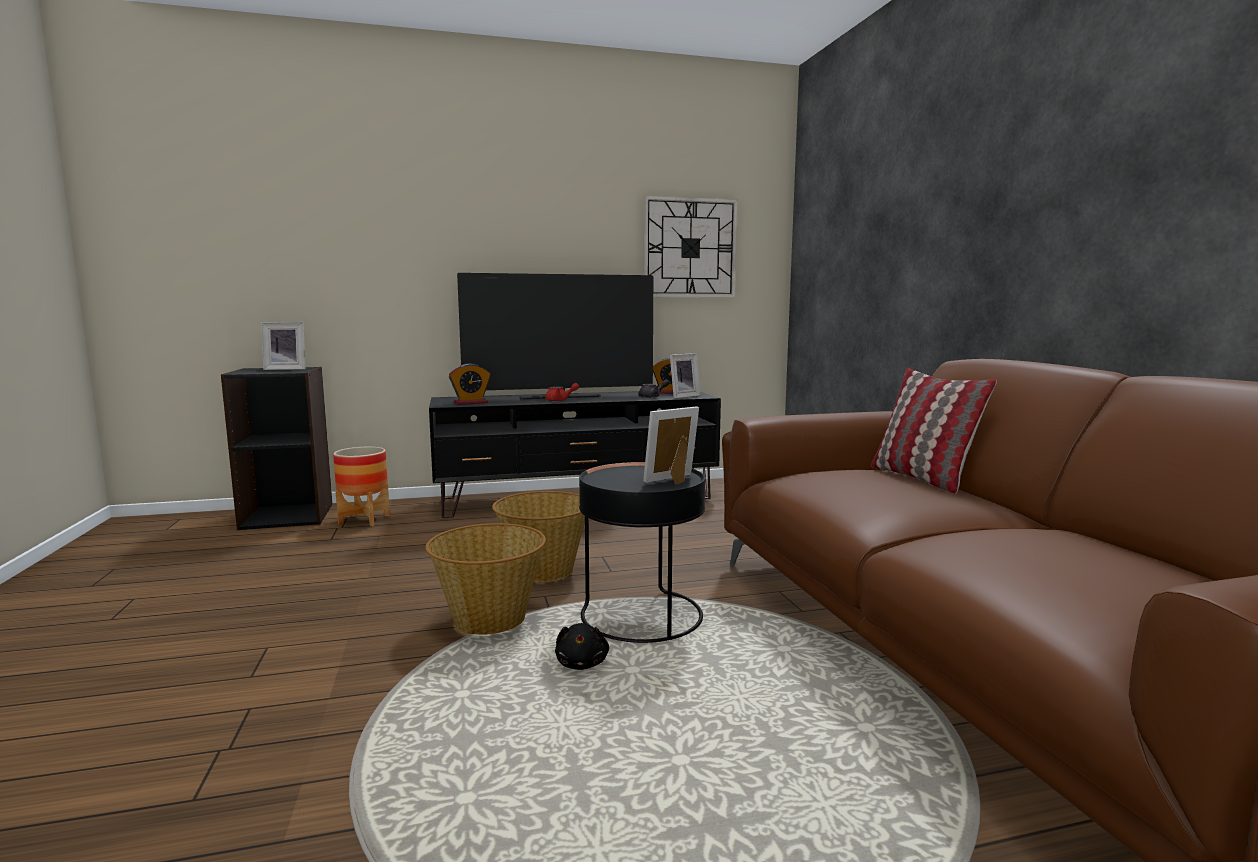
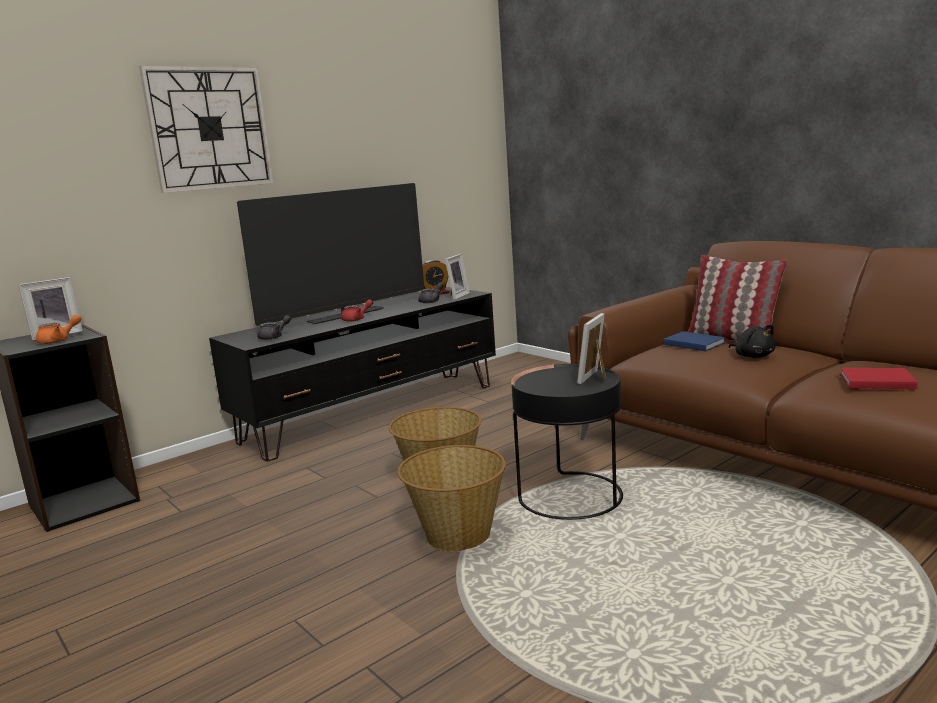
camera: 25 degrees left, 5 degrees up
planter [333,447,390,526] -> none
alarm clock [449,363,491,405] -> grey teapot [257,315,291,340]
black plush toy [555,623,609,670] -> black plush toy moved to [729,324,776,358]
wall clock [644,196,738,298] -> wall clock moved to [139,65,274,193]
none -> orange teapot [36,314,82,344]
none -> blue book [663,331,725,351]
none -> red book [840,368,918,389]

